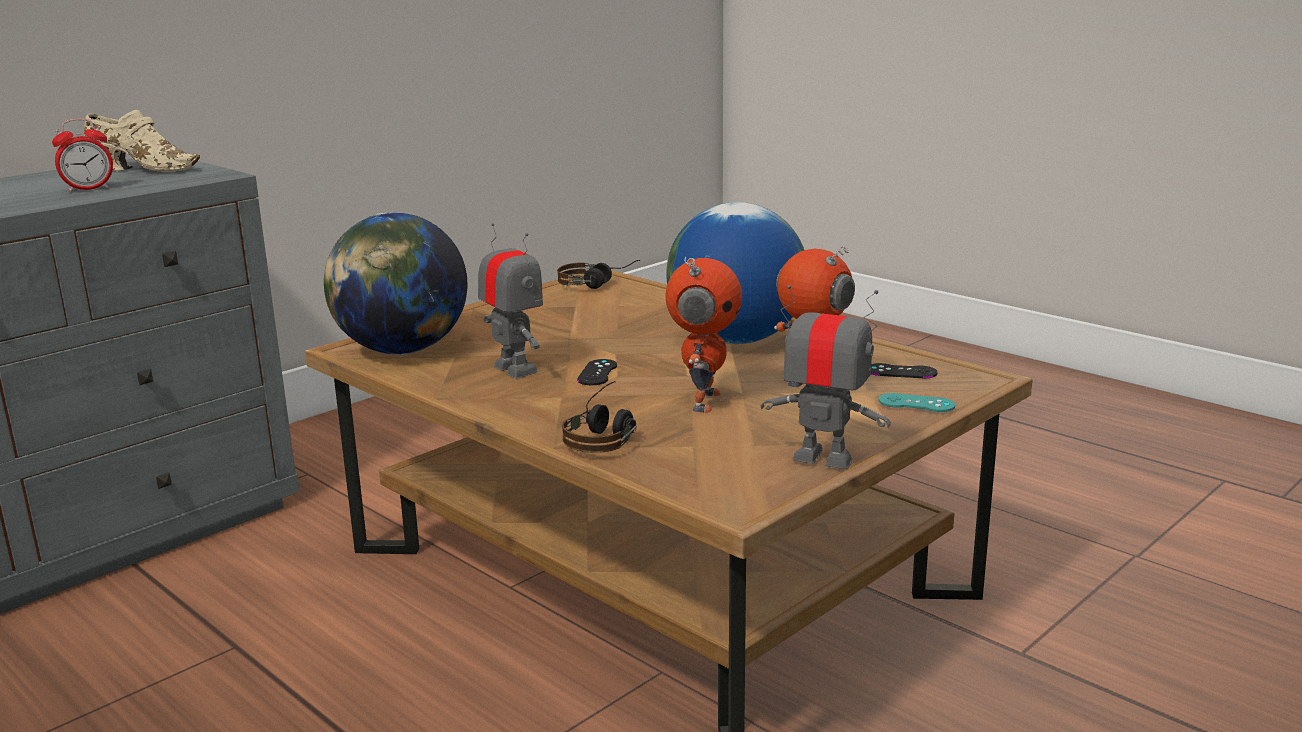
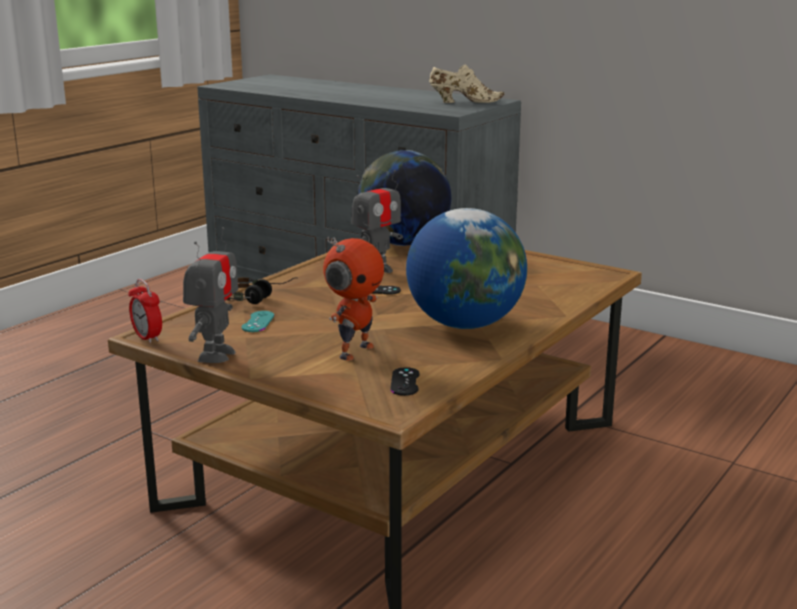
camera: 80 degrees right, 0 degrees up
alarm clock [52,119,113,192] -> alarm clock moved to [129,279,162,343]
beige shoe [84,110,200,171] -> beige shoe turned 90 degrees counterclockwise [429,64,505,103]
headphones [557,260,640,289] -> none
toy robot [665,257,742,413] -> none
turquoise game controller [878,393,955,412] -> turquoise game controller moved to [242,311,275,332]

